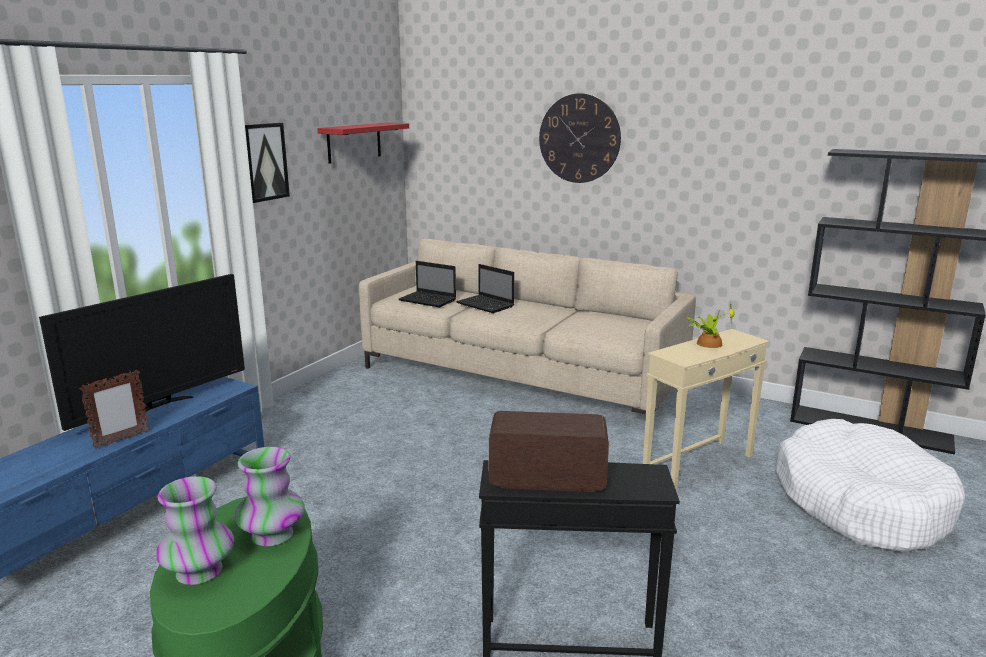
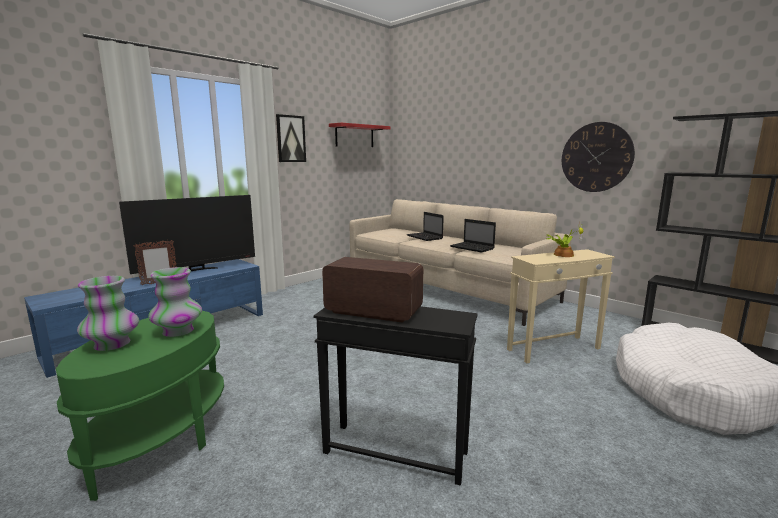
camera: 15 degrees right, 5 degrees down
laptop [399,261,456,307] -> laptop moved to [450,219,496,253]
wall clock [539,93,621,183] -> wall clock moved to [562,122,635,192]

